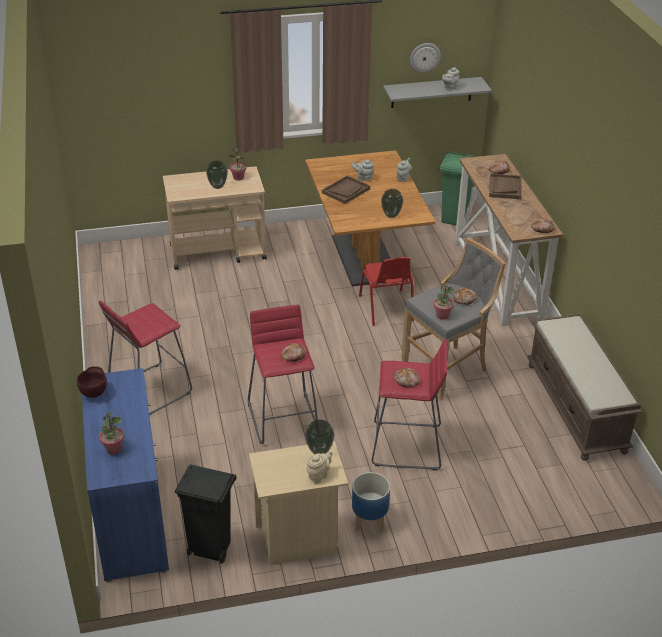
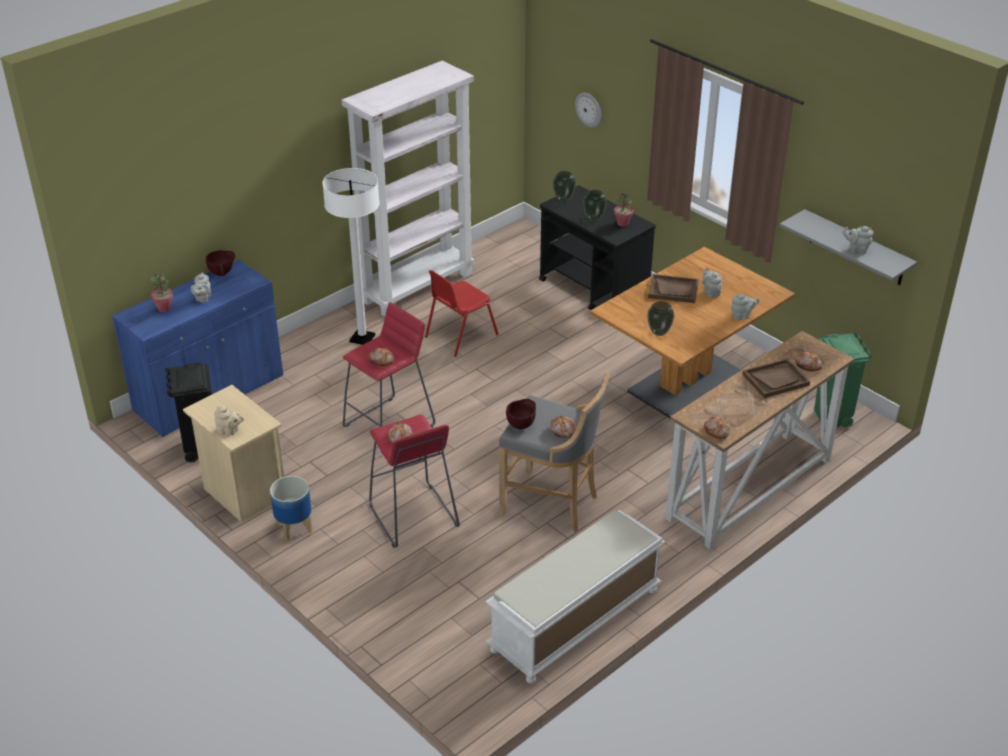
camera: 60 degrees right, 0 degrees up
red stool [99,301,192,415] -> white floor lamp [322,168,380,345]
beige cart [163,166,267,270] -> black cart [539,185,656,310]
vase [305,419,334,454] -> vase moved to [553,171,576,202]
red chair [359,257,414,326] -> red chair moved to [425,270,499,357]
wall clock [410,43,441,73] -> wall clock moved to [575,93,601,127]
potted plant [433,283,455,320] -> brown bowl [506,399,536,430]
brown bench [527,314,642,461] -> white bench [486,510,665,684]
none -> grey teapot [191,272,211,303]
none -> white bookcase [341,61,474,317]

